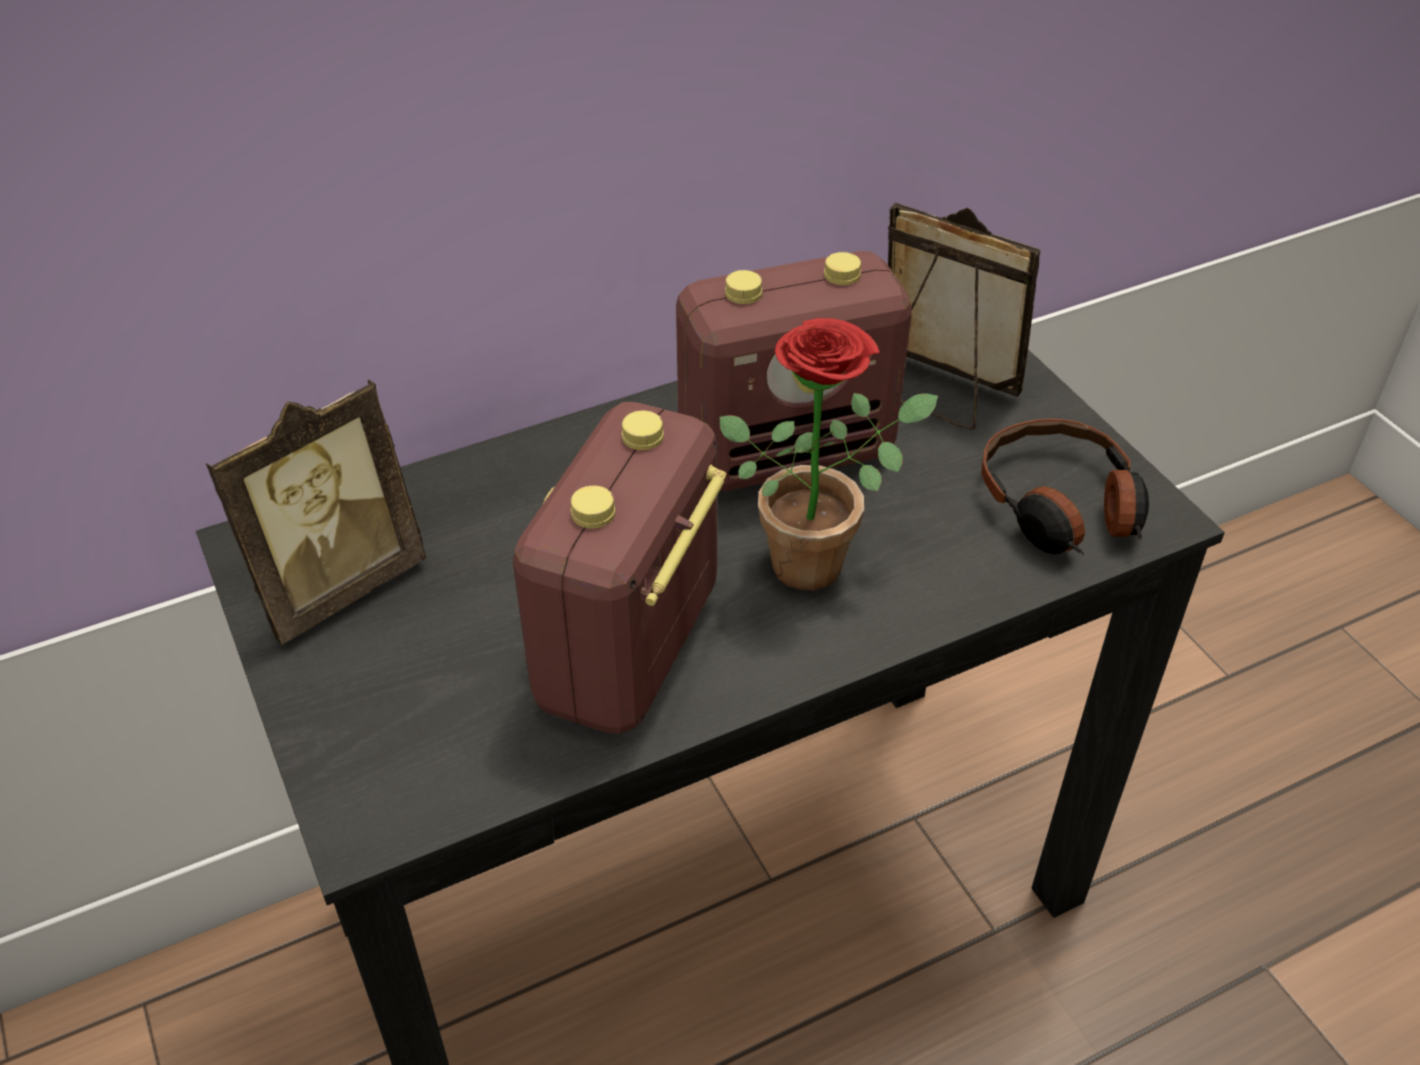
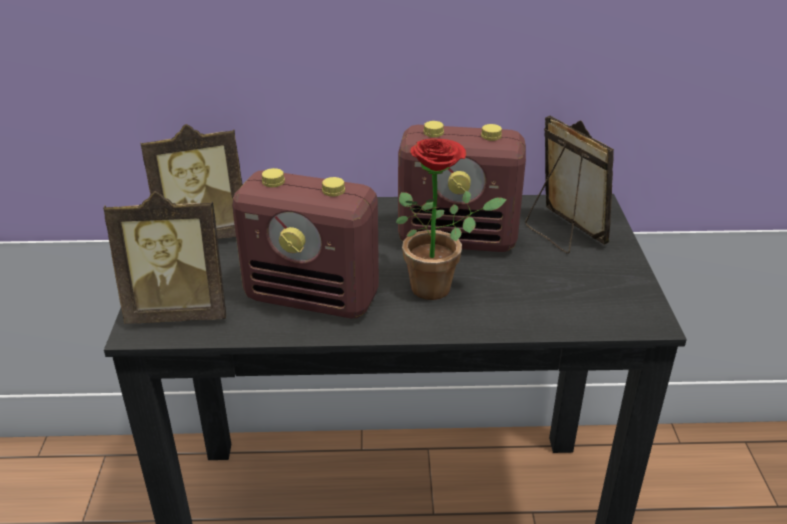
camera: 25 degrees right, 10 degrees down
radio [513,402,726,734] -> radio turned 120 degrees counterclockwise [232,168,379,318]
headphones [981,419,1149,555] -> none
none -> picture frame [103,191,226,324]

